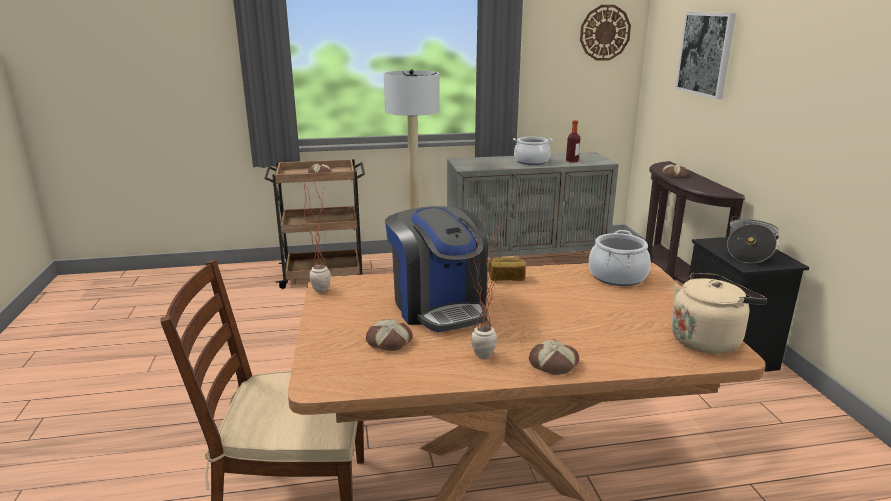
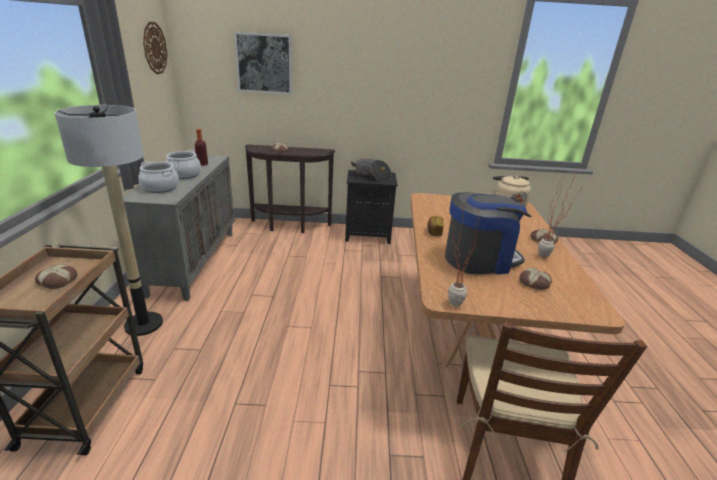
camera: 80 degrees left, 5 degrees up
cooking pot [589,230,651,286] -> cooking pot moved to [138,161,179,193]

